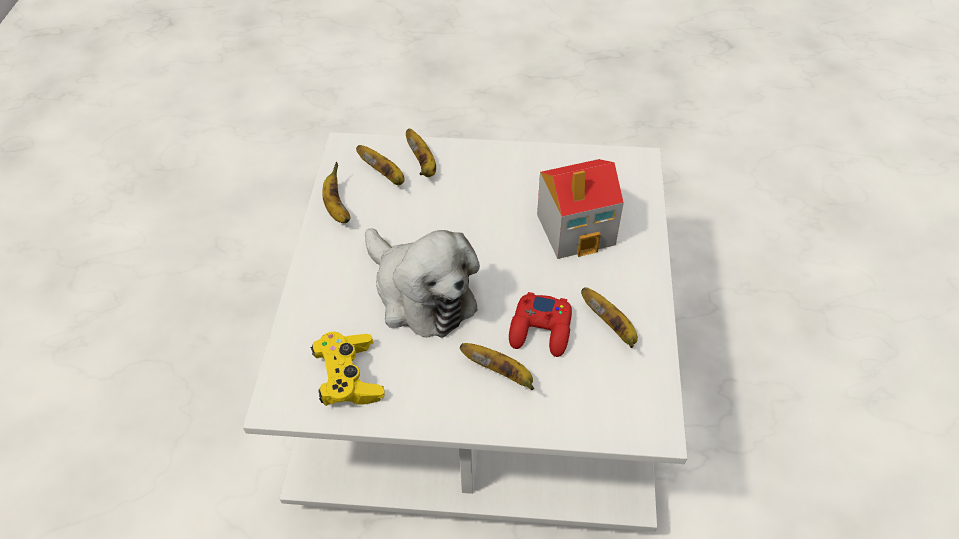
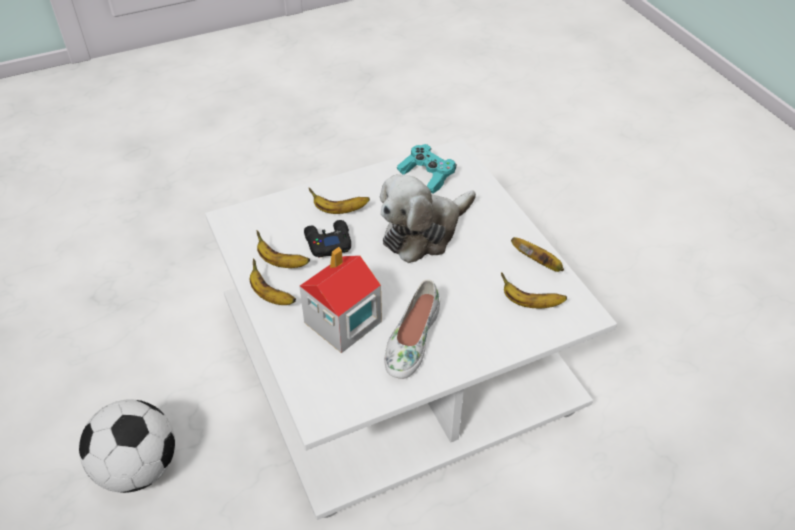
camera: 150 degrees right, 5 degrees down
yellow game controller [311,332,385,406] -> turquoise game controller [397,144,456,194]
plush toy [365,229,480,338] -> plush toy turned 60 degrees counterclockwise [380,174,476,263]
banana [406,129,436,177] -> banana moved to [250,258,296,305]
red game controller [509,292,572,357] -> black game controller [304,220,351,258]
none -> football [79,399,175,493]
none -> white shoe [384,279,440,379]

